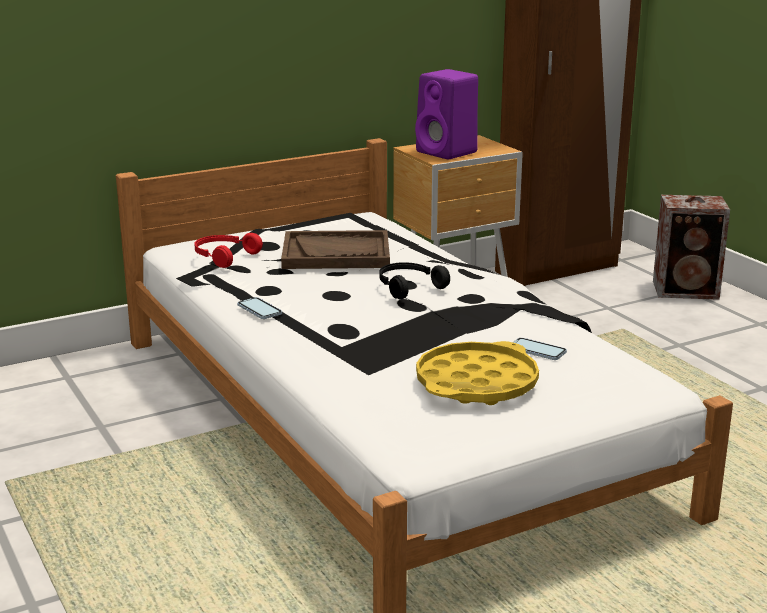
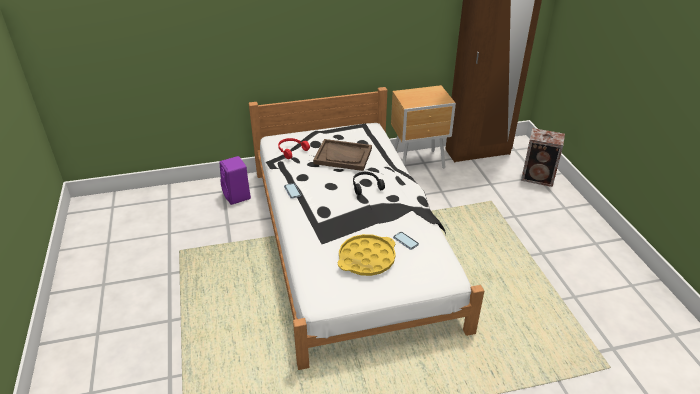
camera: 15 degrees right, 15 degrees up
purple speaker [415,69,478,159] -> purple speaker moved to [220,156,251,205]

